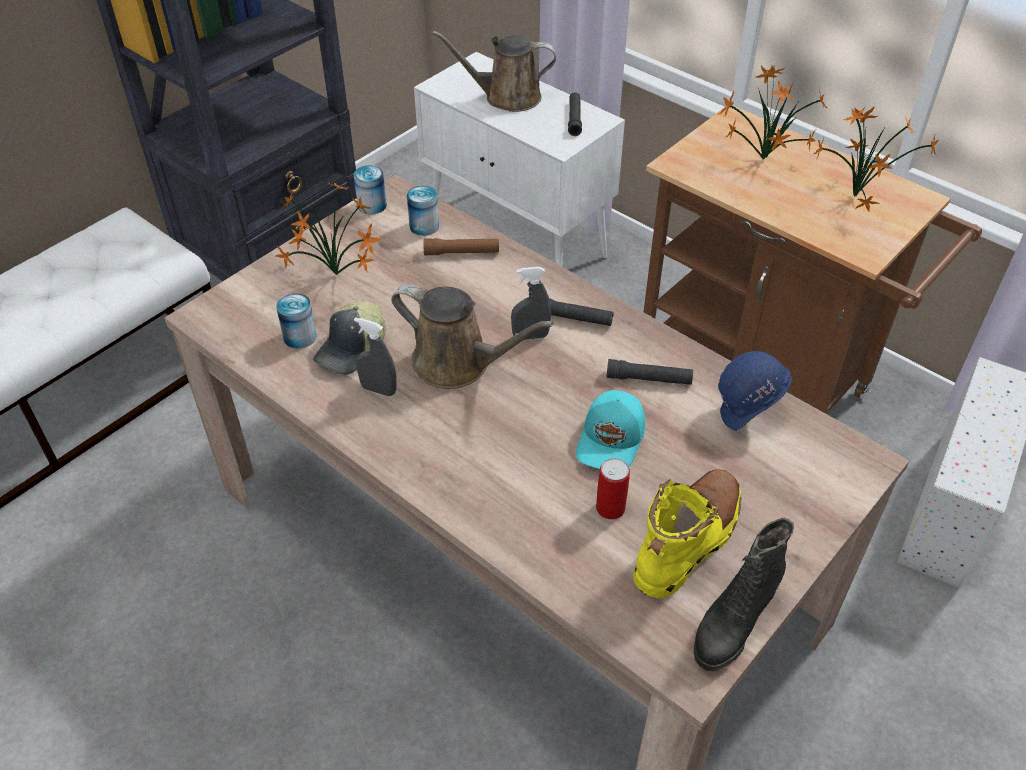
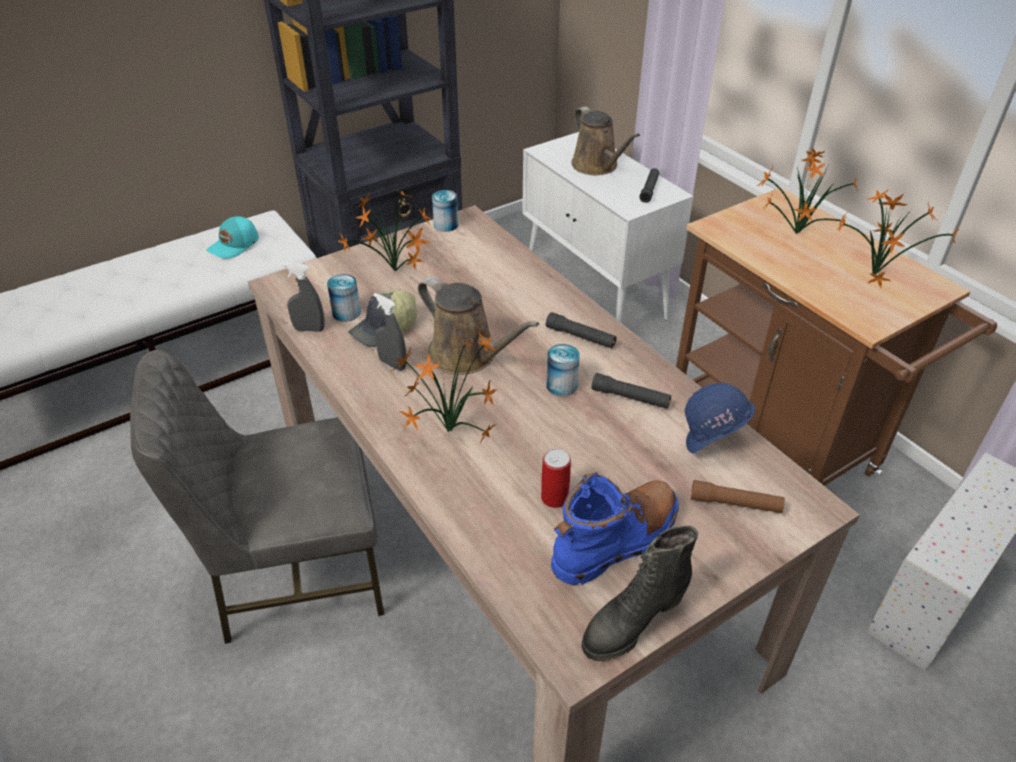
camera: 15 degrees right, 5 degrees down
can [407,185,439,236] -> can moved to [546,344,580,396]
brown flashlight [423,238,500,255] -> brown flashlight moved to [691,480,785,513]
brown watering can [432,31,556,112] -> brown watering can turned 135 degrees counterclockwise [572,106,640,175]
grey spray bottle [511,267,551,340] -> grey spray bottle moved to [283,263,324,332]
turquoise cap [576,390,645,469] -> turquoise cap moved to [206,216,259,259]
yellow boot [633,469,741,598] -> blue boot [551,472,679,585]
none -> grey chair [130,350,385,644]
none -> potted plant [391,332,498,445]

